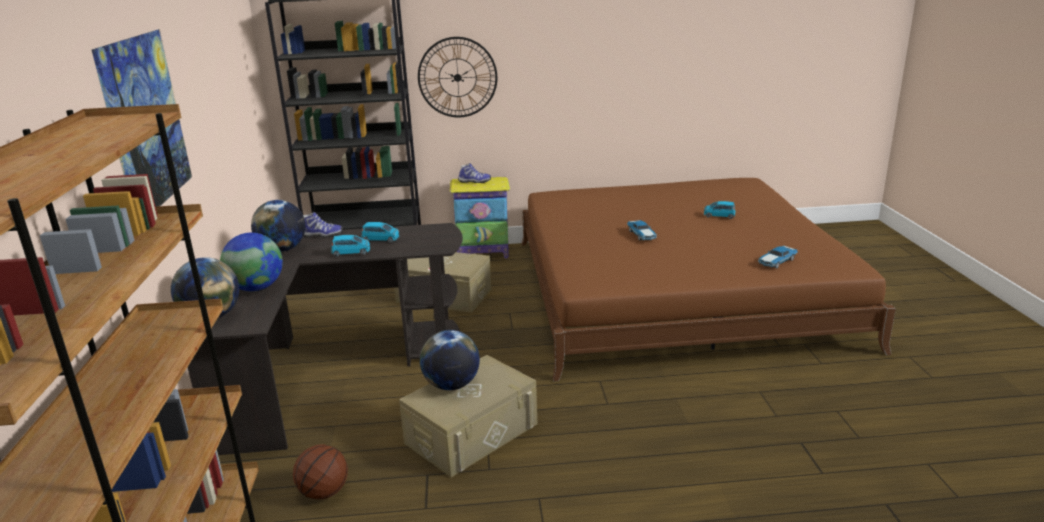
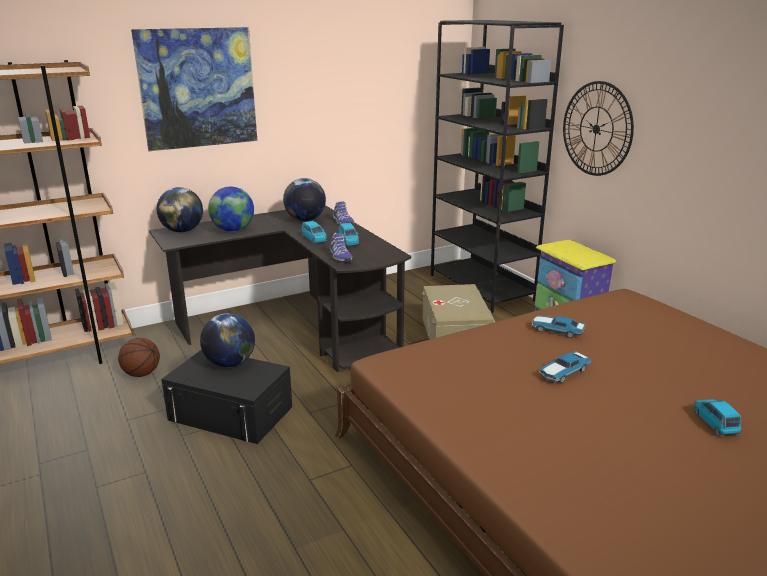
camera: 65 degrees right, 0 degrees up
beige storage box [399,355,538,477] -> black storage box [161,349,292,444]
shoe [458,163,491,183] -> shoe moved to [330,233,352,263]
toy car [758,246,798,268] -> toy car moved to [532,316,586,338]

